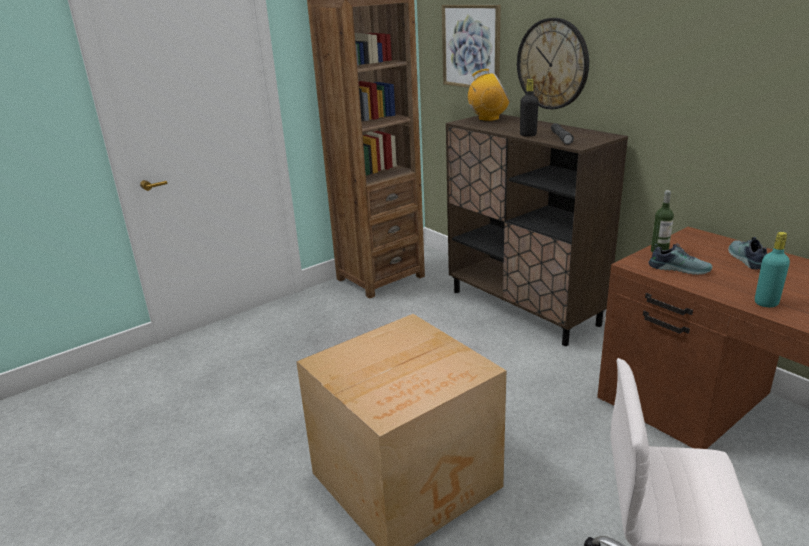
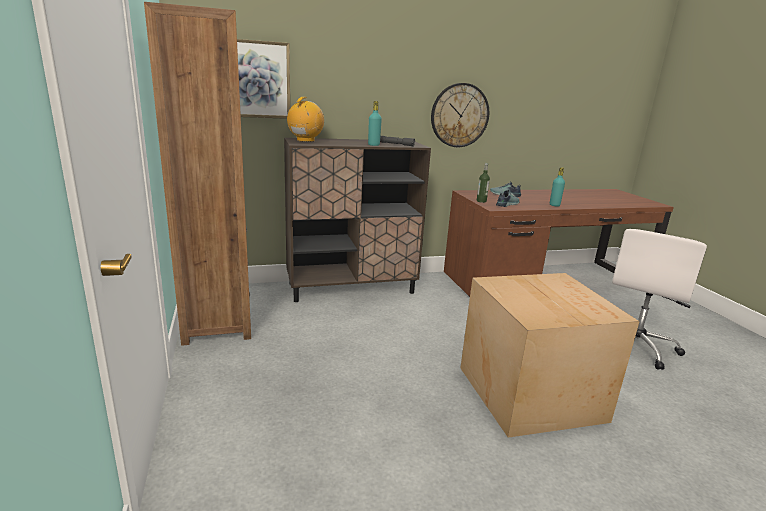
camera: 70 degrees left, 5 degrees down
wall clock [517,18,589,109] -> wall clock moved to [431,83,489,147]
black bottle [520,79,539,137] -> turquoise bottle [368,101,382,146]

